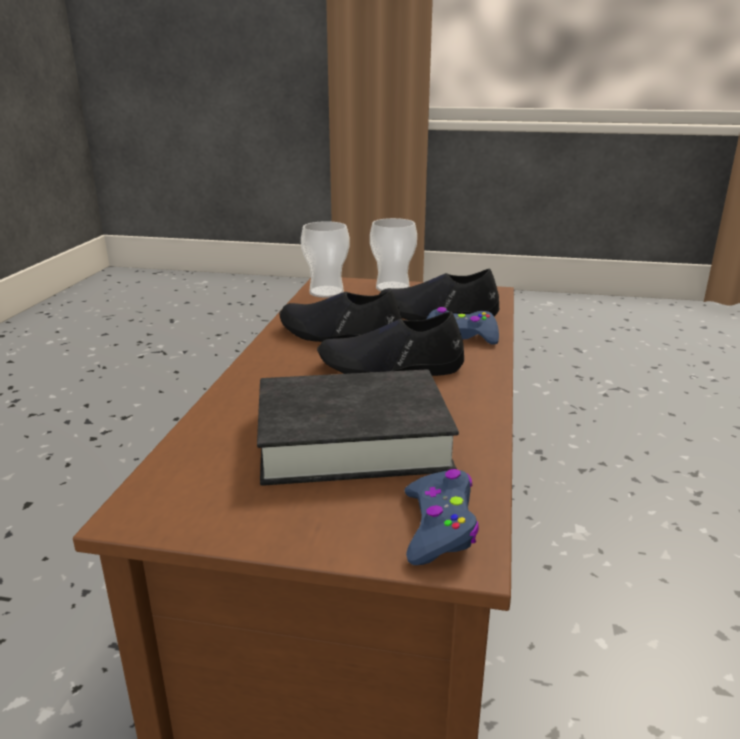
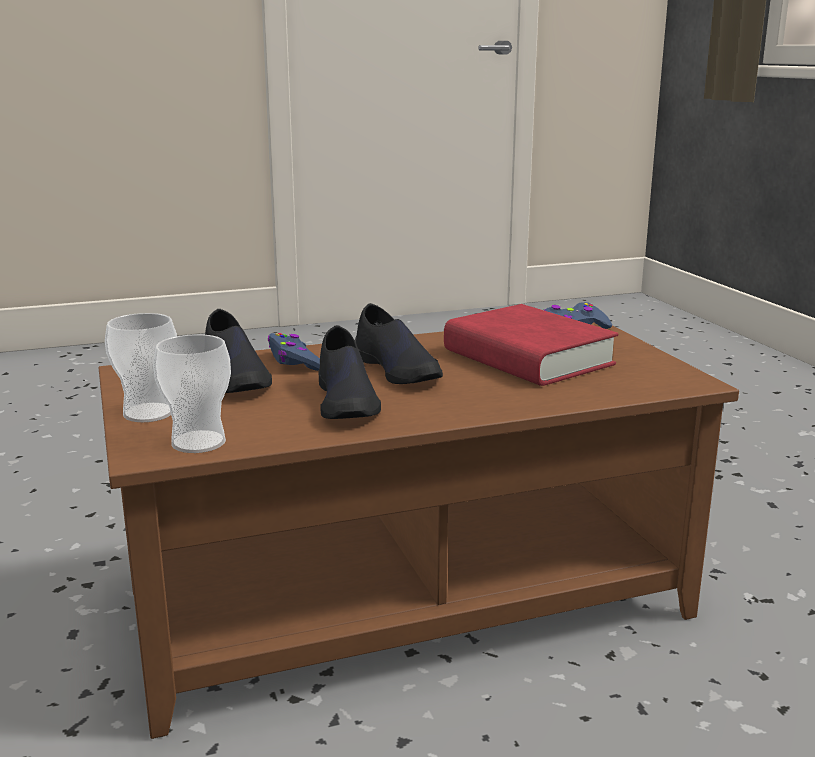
camera: 120 degrees left, 5 degrees down
black book [257,369,459,486] -> red book [444,304,618,386]

